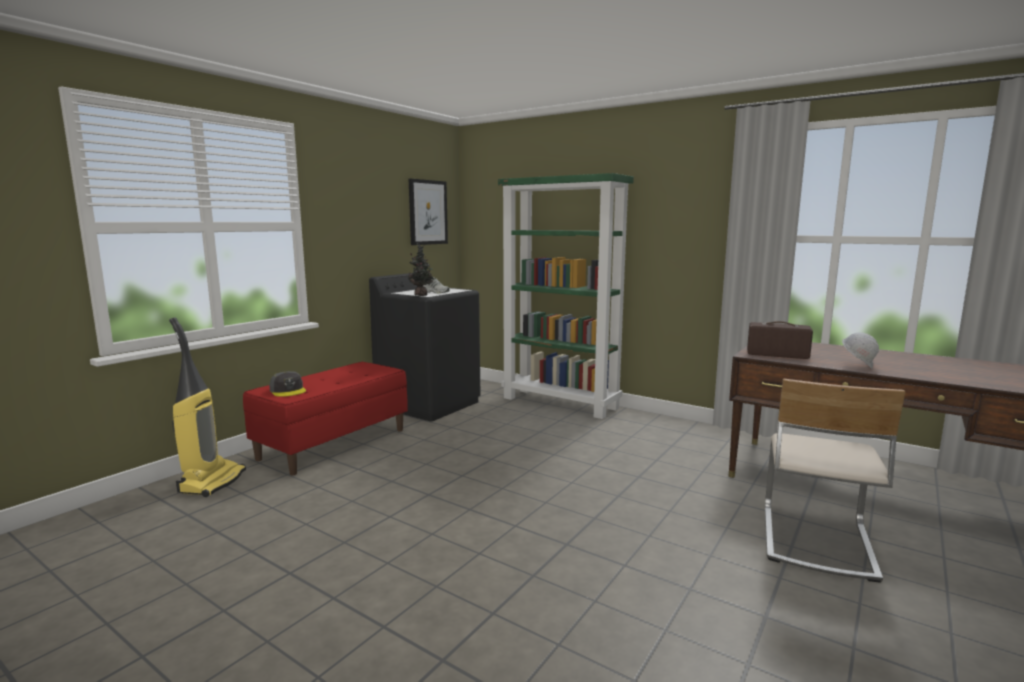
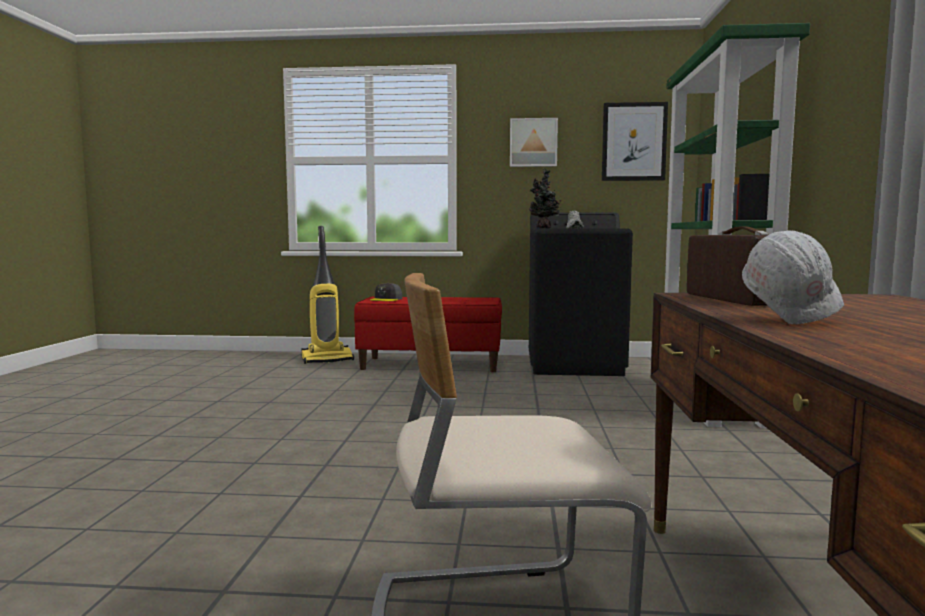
camera: 60 degrees right, 5 degrees down
none -> picture [510,118,558,167]

